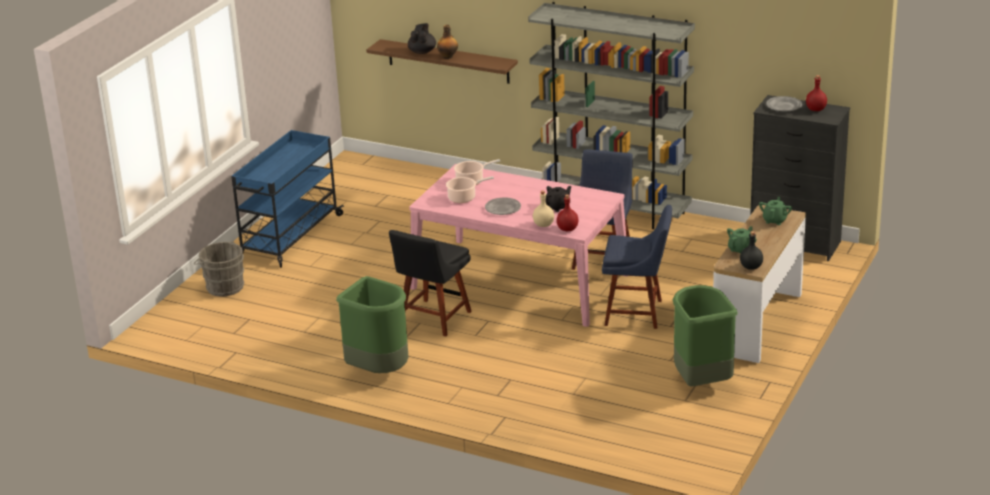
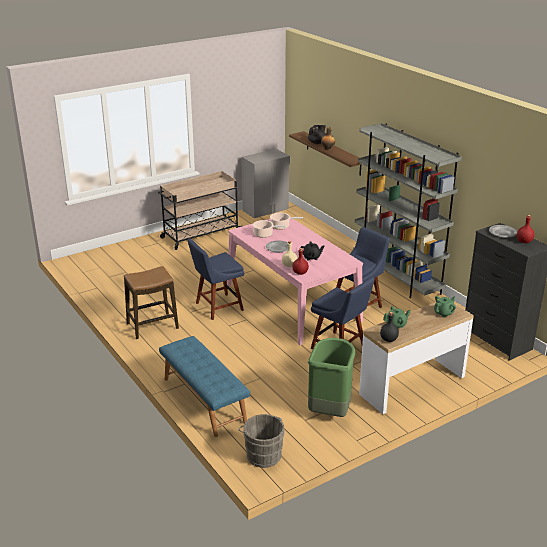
camera: 30 degrees right, 0 degrees up
grey bucket [194,241,245,297] -> grey bucket moved to [239,414,284,468]
blue cart [231,130,344,268] -> beige cart [158,171,242,250]
green trash can [336,276,408,373] -> stool [124,266,179,339]
black chair [389,230,472,336] -> blue chair [187,238,244,320]
none -> blue bench [159,336,250,437]
none -> grey cabinet [241,149,290,218]

